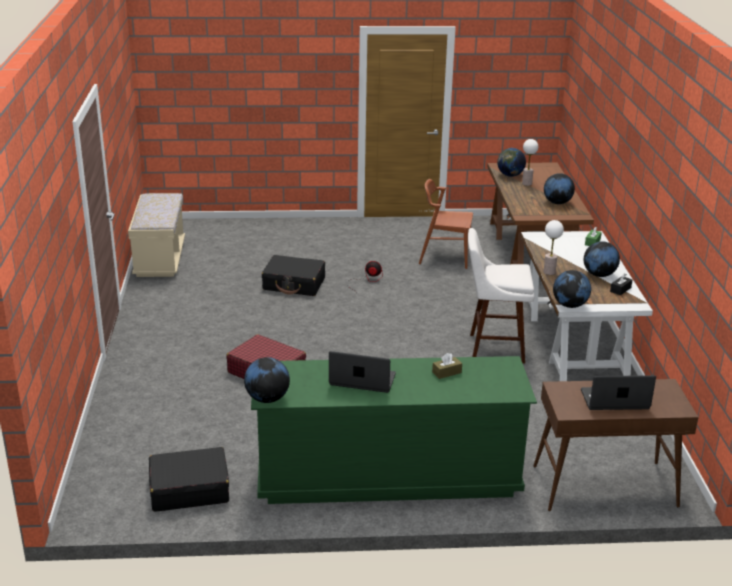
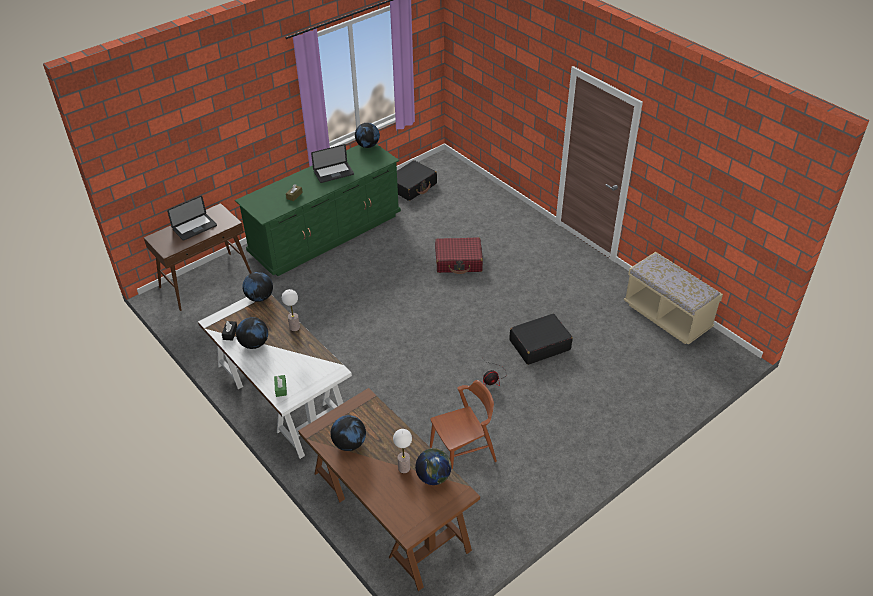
camera: 145 degrees right, 15 degrees up
white stool [468,228,535,364] -> none

